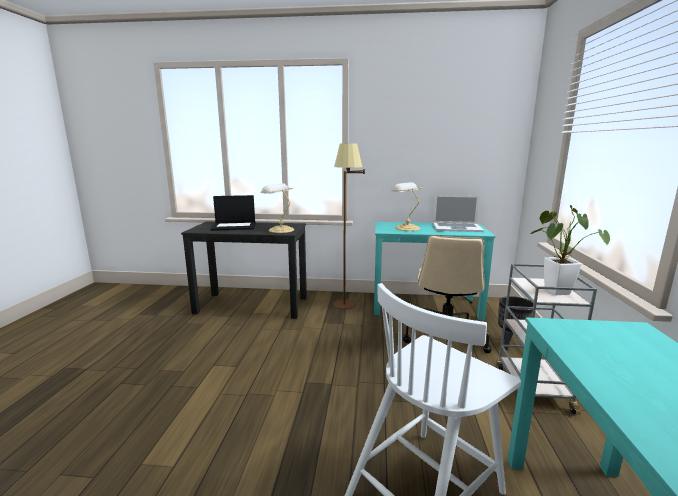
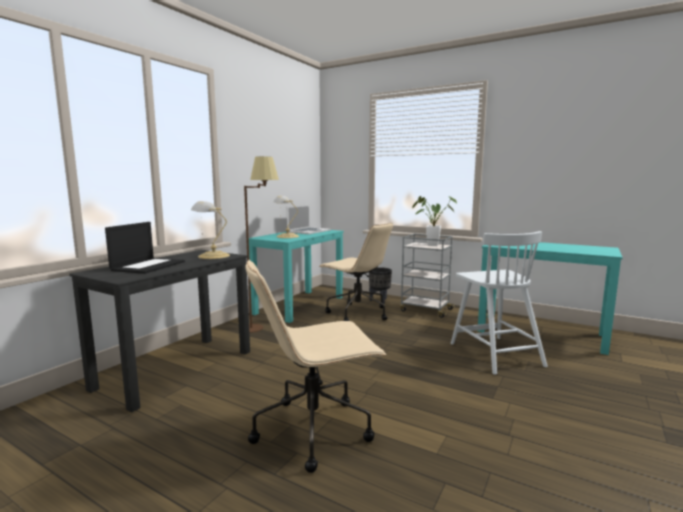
camera: 65 degrees left, 5 degrees down
none -> beige office chair [245,260,386,473]

